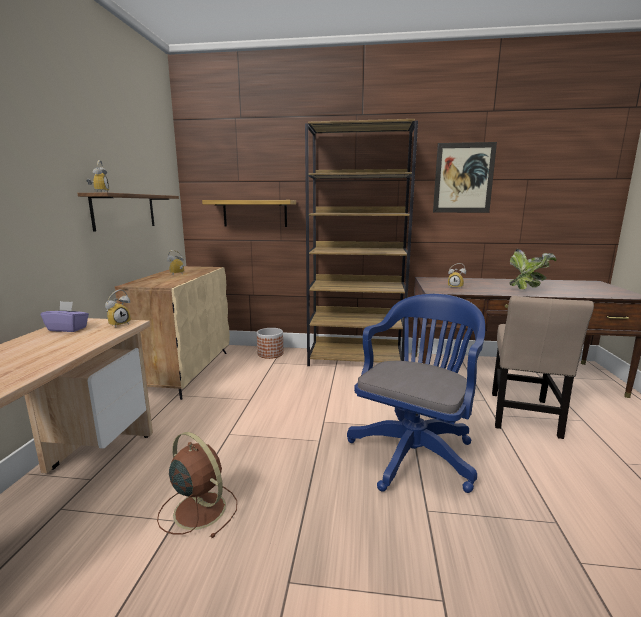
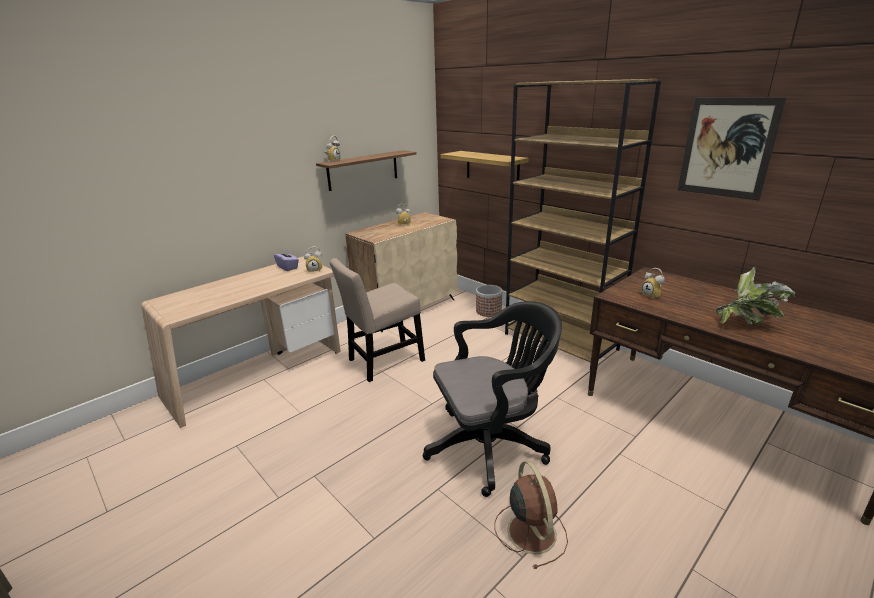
camera: 40 degrees right, 10 degrees up
brown fan [157,432,237,538] -> brown fan moved to [494,461,568,569]
blue office chair [347,294,485,493] -> black office chair [423,301,562,497]
beige chair [492,296,594,439] -> beige chair moved to [330,258,425,382]

